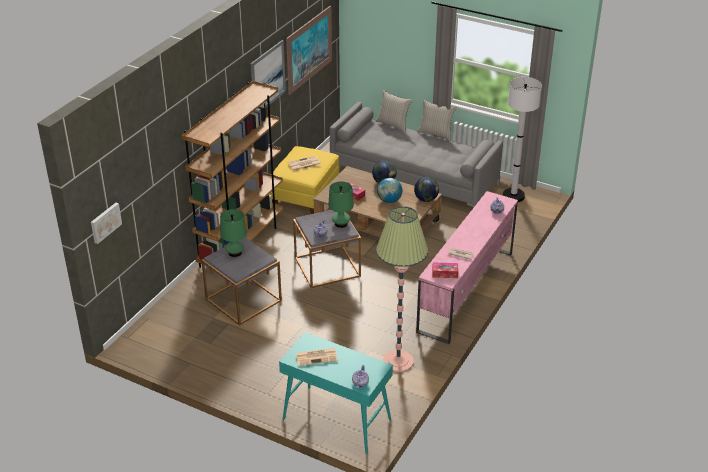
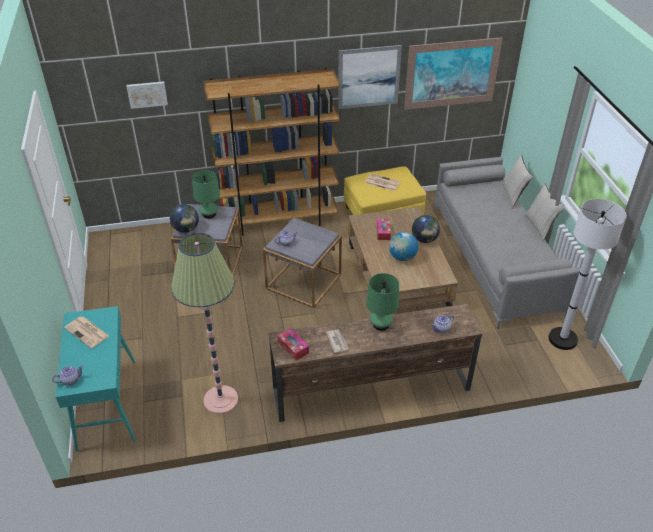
camera: 50 degrees right, 5 degrees up
picture [91,203,122,244] -> picture moved to [126,81,168,109]
green table lamp [328,181,354,228] -> green table lamp moved to [366,273,399,331]
globe [414,177,439,202] -> globe moved to [170,204,199,233]
pink tv stand [416,191,518,344] -> brown tv stand [269,304,482,422]

